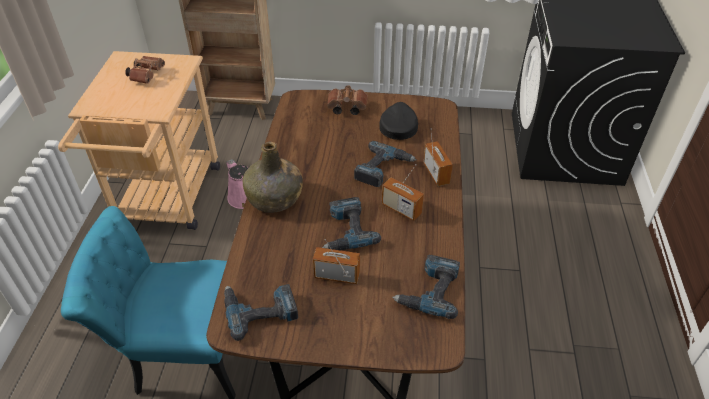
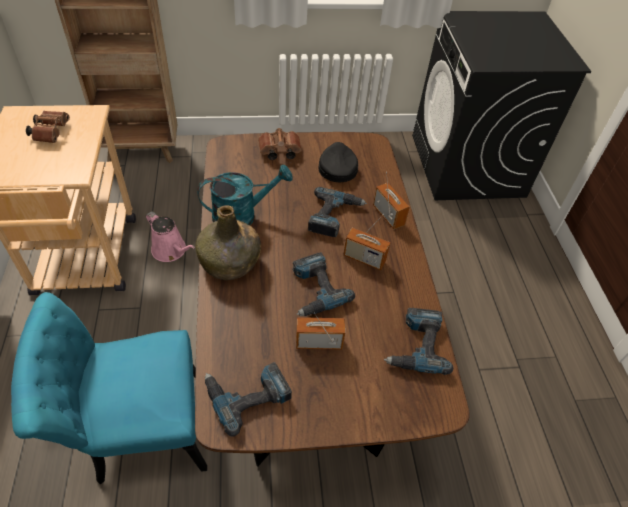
camera: 15 degrees left, 5 degrees up
none -> turquoise watering can [197,164,293,225]

